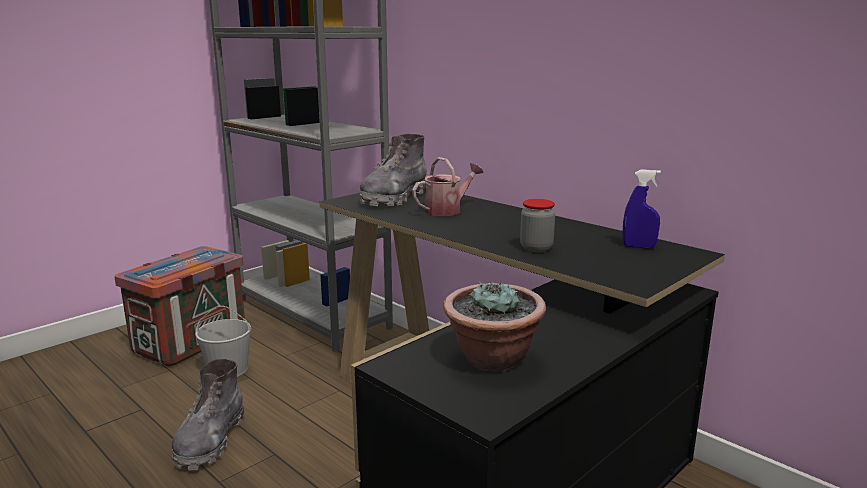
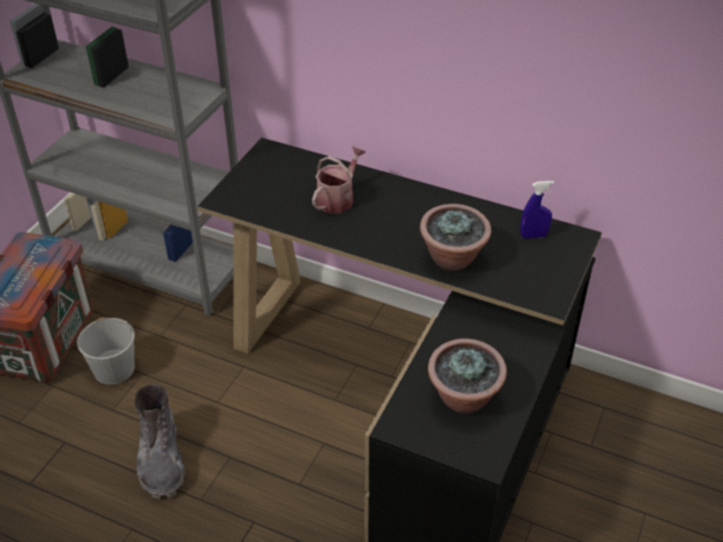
camera: 20 degrees left, 25 degrees up
grey boot [360,134,427,206] -> none
jar [520,199,555,252] -> potted plant [420,204,491,271]

